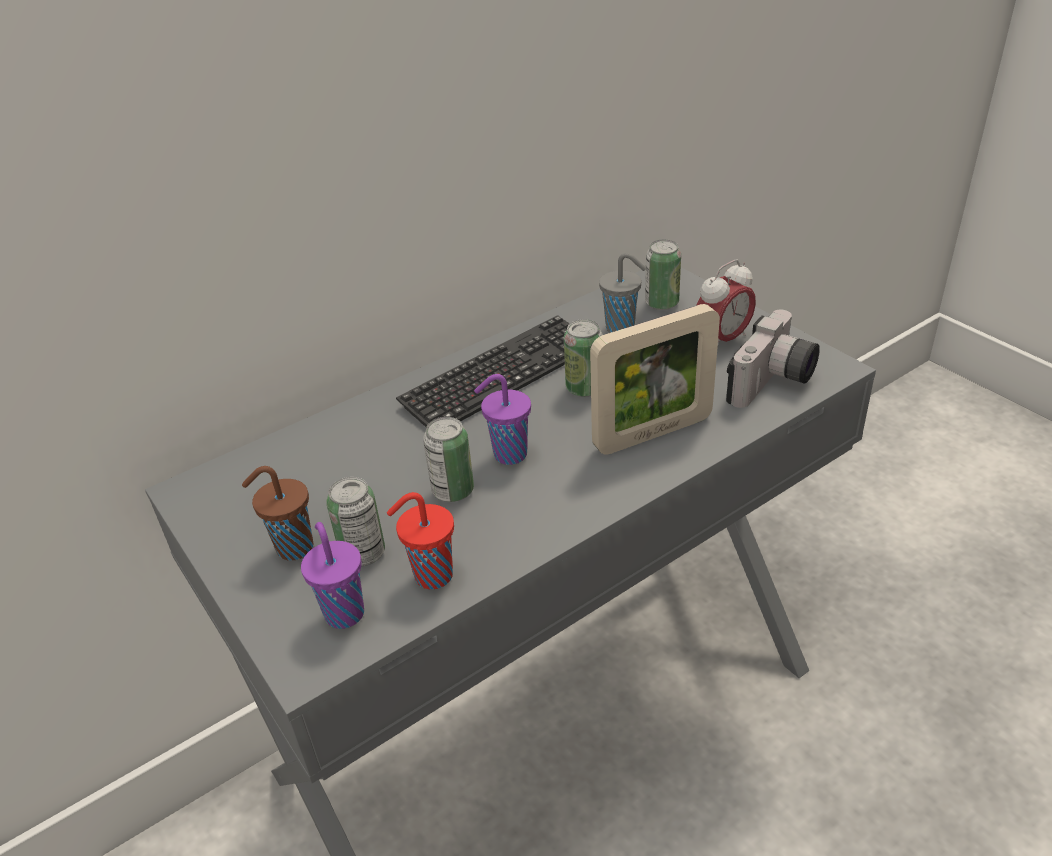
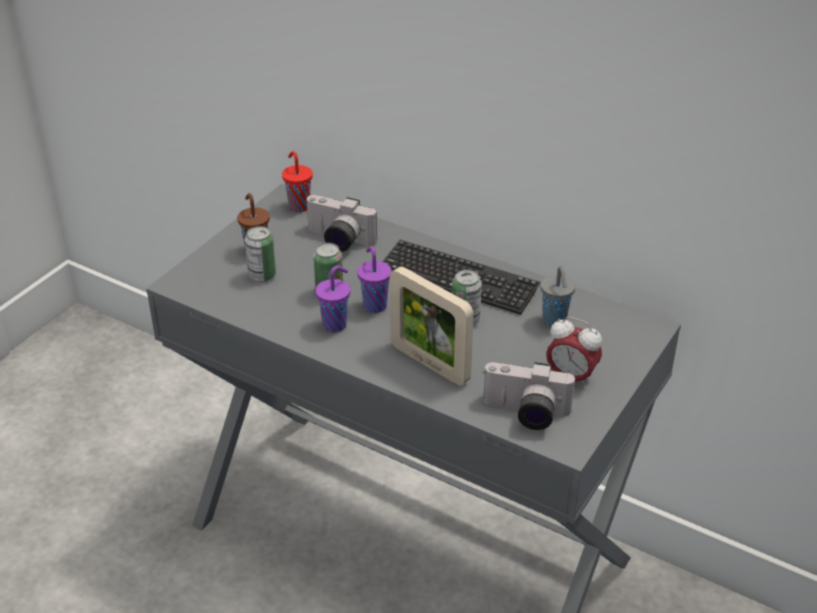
camera: 65 degrees right, 0 degrees up
purple cup [301,522,364,629] -> purple cup moved to [315,266,350,332]
red cup [387,492,454,589] -> red cup moved to [282,151,313,212]
can [645,240,681,310] -> none
none -> camera [305,195,377,252]

